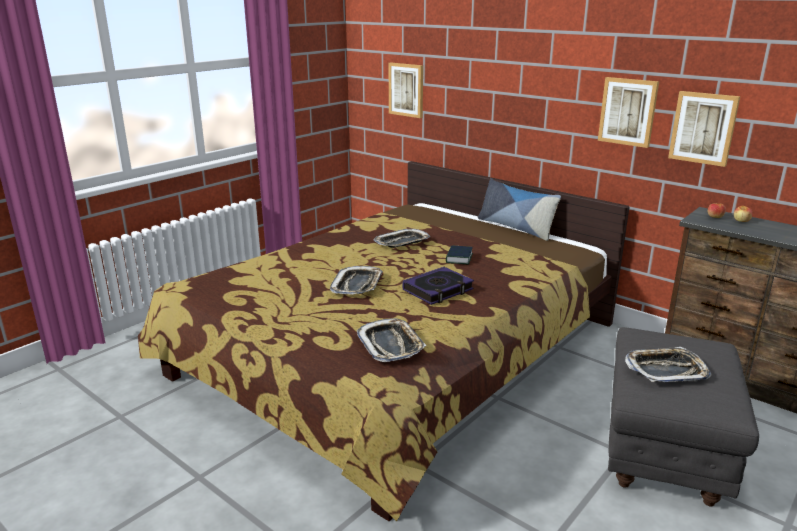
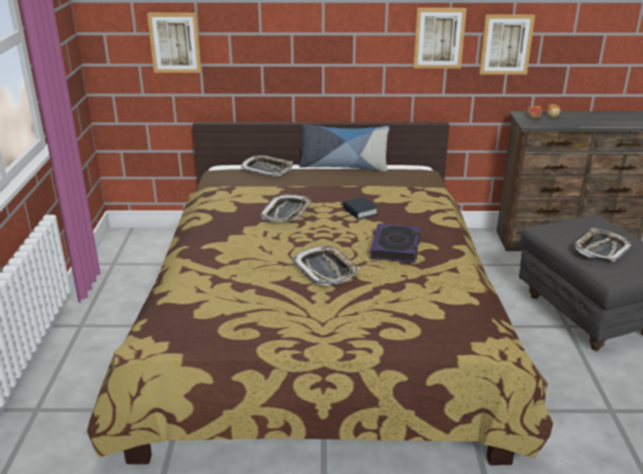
camera: 40 degrees left, 5 degrees up
tray [357,318,426,362] -> tray moved to [241,155,293,176]

